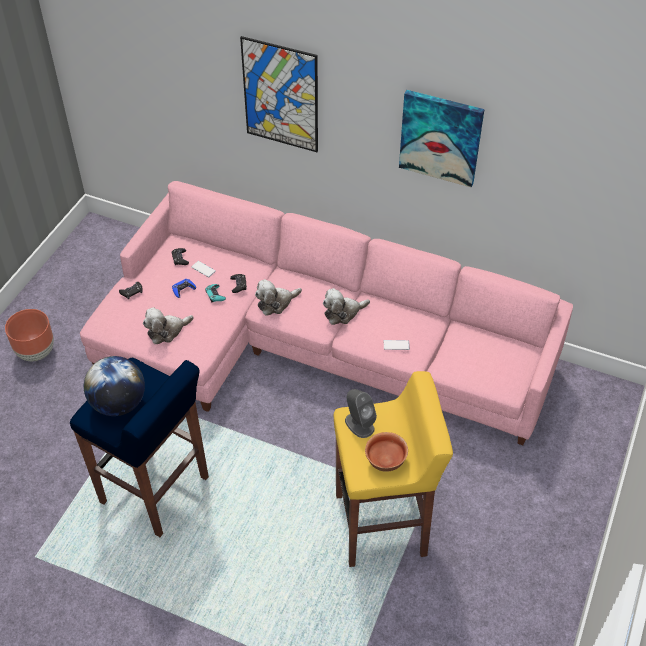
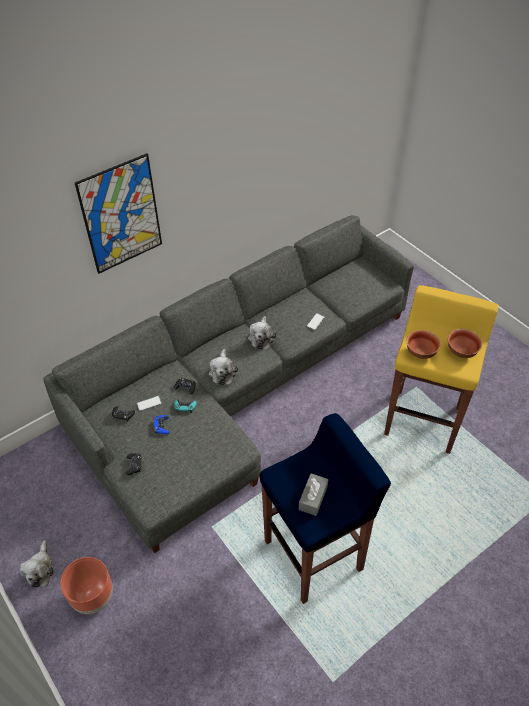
camera: 60 degrees left, 0 degrees up
pink sofa [80,181,573,445] -> grey sofa [43,215,414,553]
globe [84,356,145,416] -> grey tissue box [299,473,328,516]
plush toy [143,307,194,344] -> plush toy moved to [20,540,55,587]
grey speaker [345,389,377,438] -> bowl [407,330,441,359]
picture [399,90,485,187] -> none

